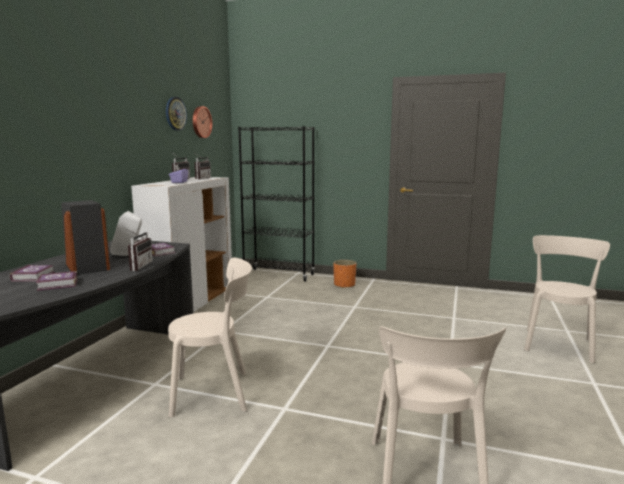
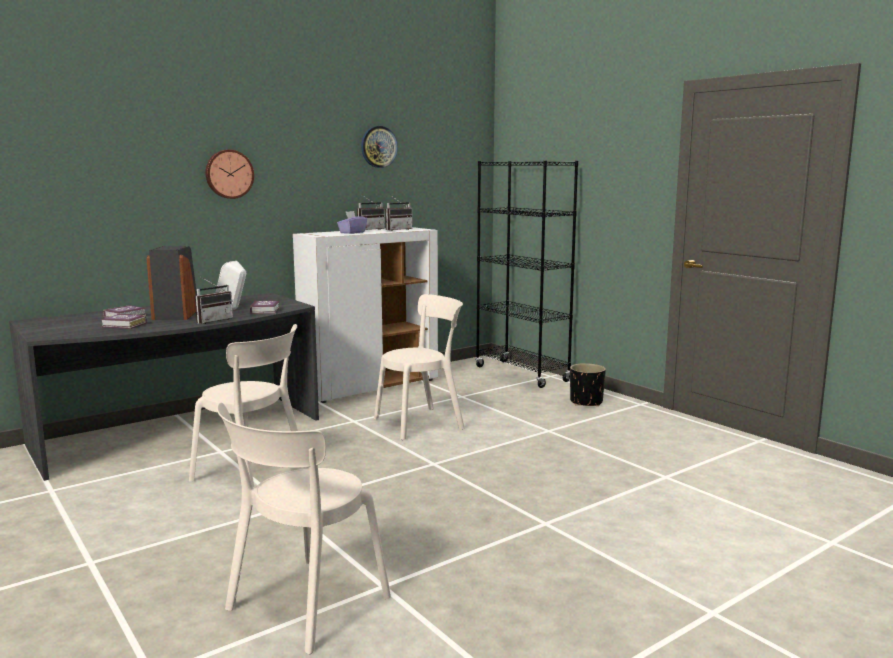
camera: 35 degrees right, 0 degrees up
wall clock [193,106,212,138] -> wall clock moved to [205,150,254,199]
orange planter [333,260,356,288] -> black planter [570,363,606,406]
beige chair [524,235,610,363] -> beige chair moved to [374,294,465,440]

